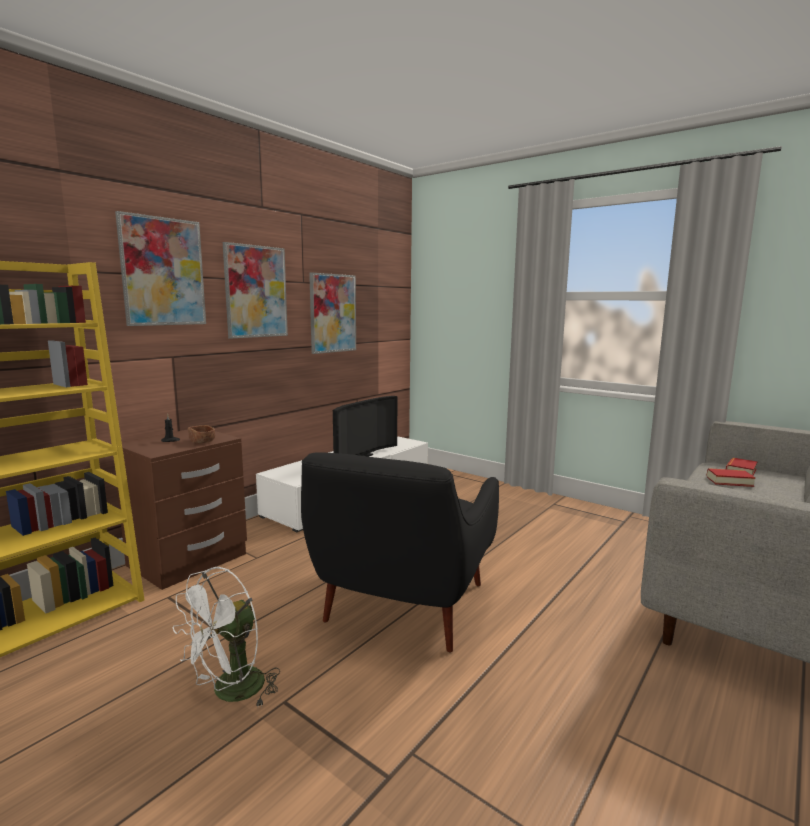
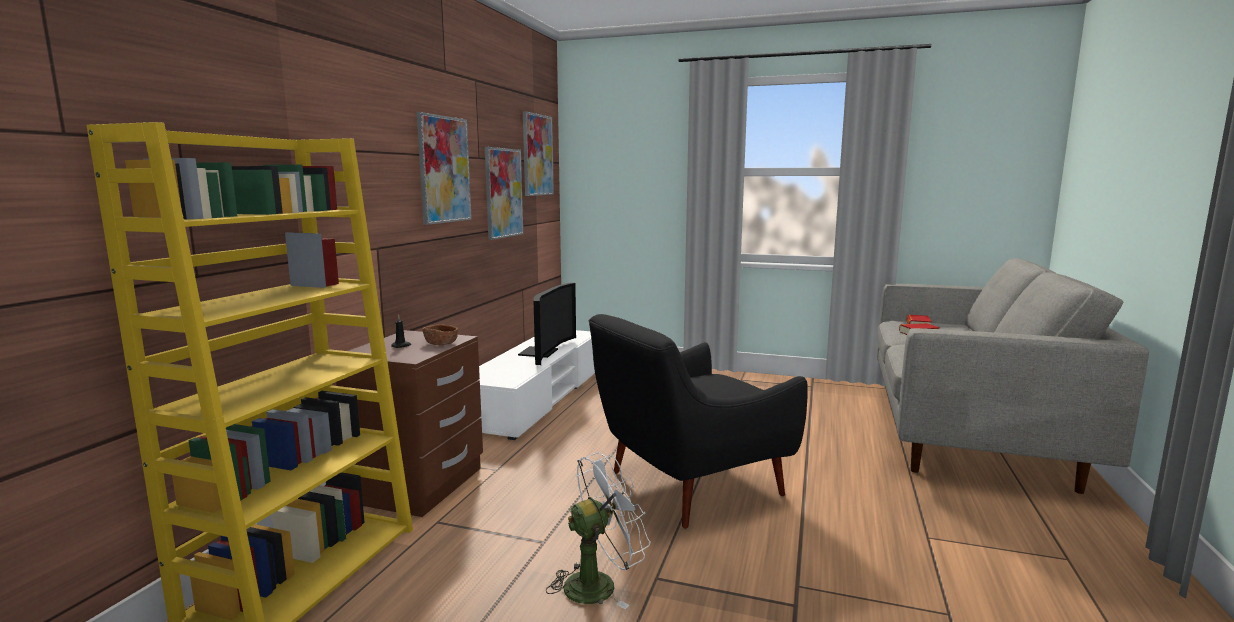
camera: 20 degrees left, 0 degrees up
picture [115,211,206,326] -> picture moved to [523,111,554,196]
white fan [172,567,280,708] -> white fan turned 135 degrees counterclockwise [546,452,651,609]
black armchair [301,452,499,653] -> black armchair turned 60 degrees clockwise [589,314,808,528]

